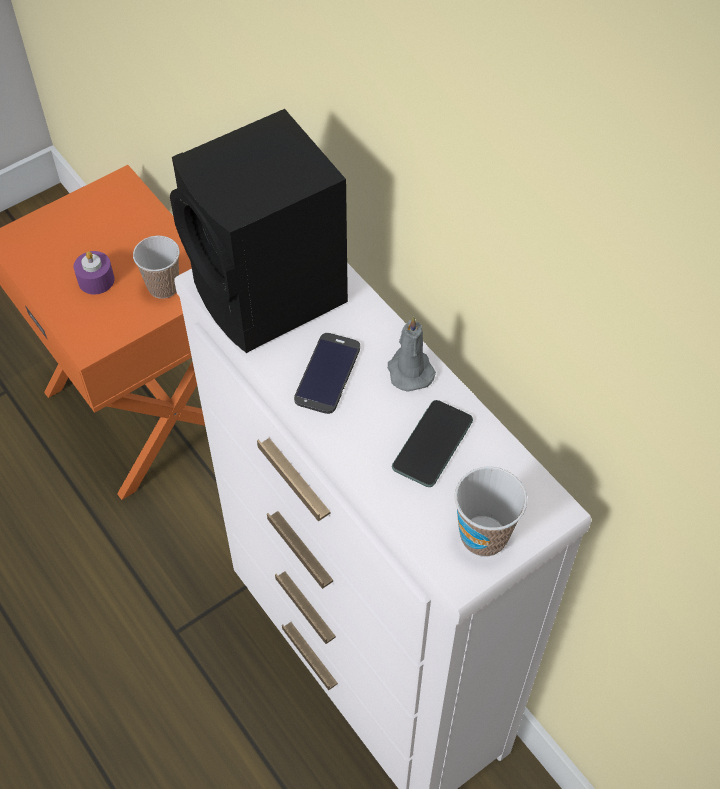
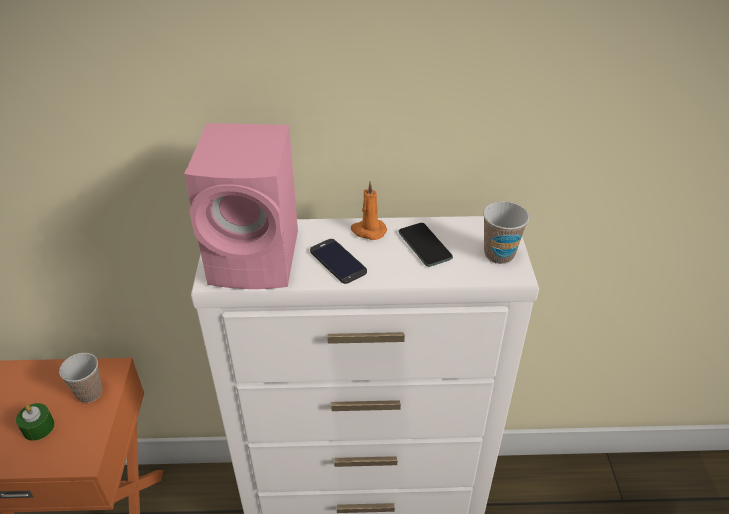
camera: 55 degrees left, 15 degrees down
purple candle [74,251,114,295] -> green candle [16,403,55,441]
black speaker [170,109,348,353] -> pink speaker [184,123,298,289]
grey candle [388,316,436,392] -> orange candle [351,182,387,240]

